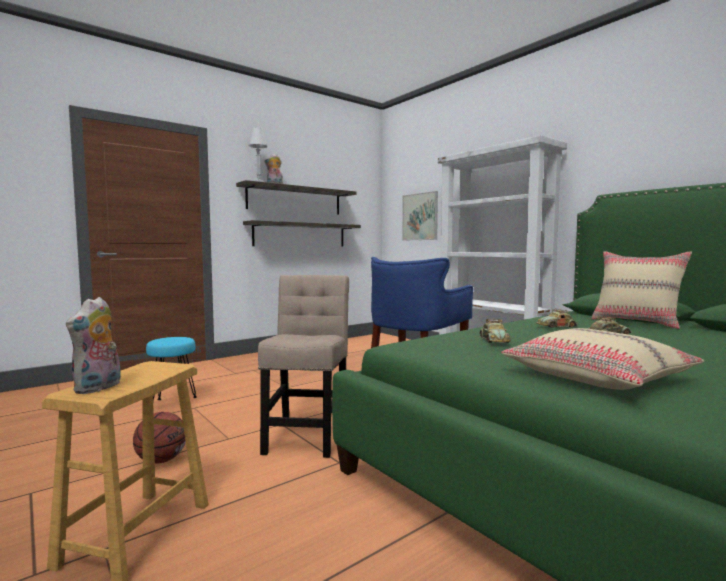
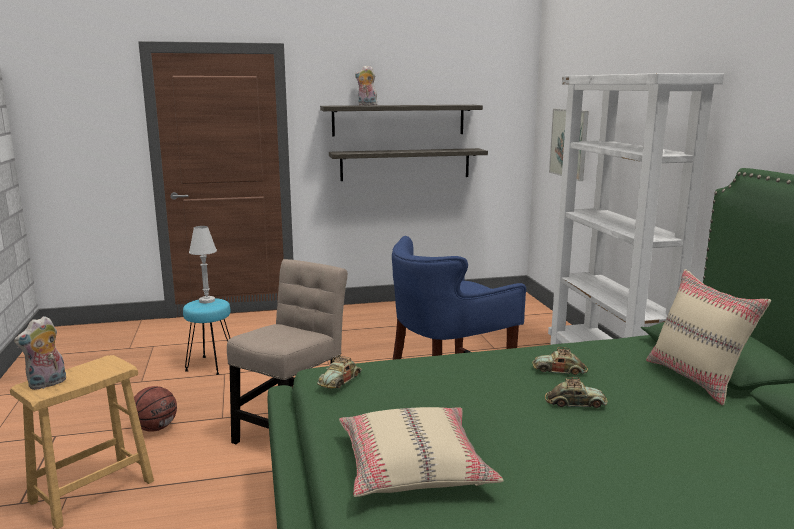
camera: 25 degrees right, 10 degrees up
white table lamp [249,127,268,182] -> white table lamp moved to [189,226,217,304]
toy car [479,319,511,343] -> toy car moved to [317,355,362,389]

